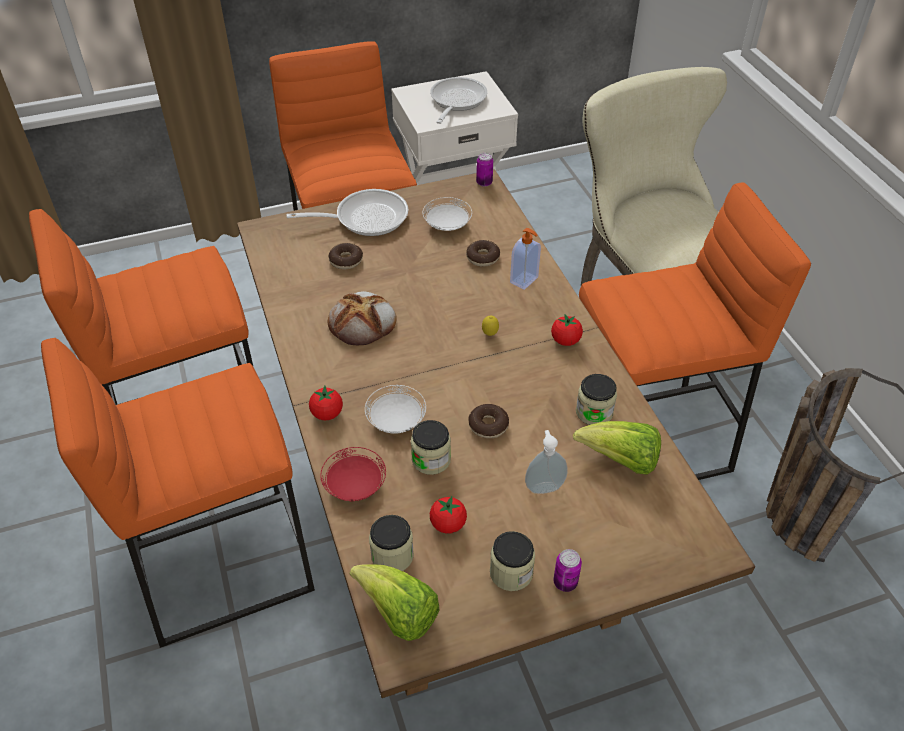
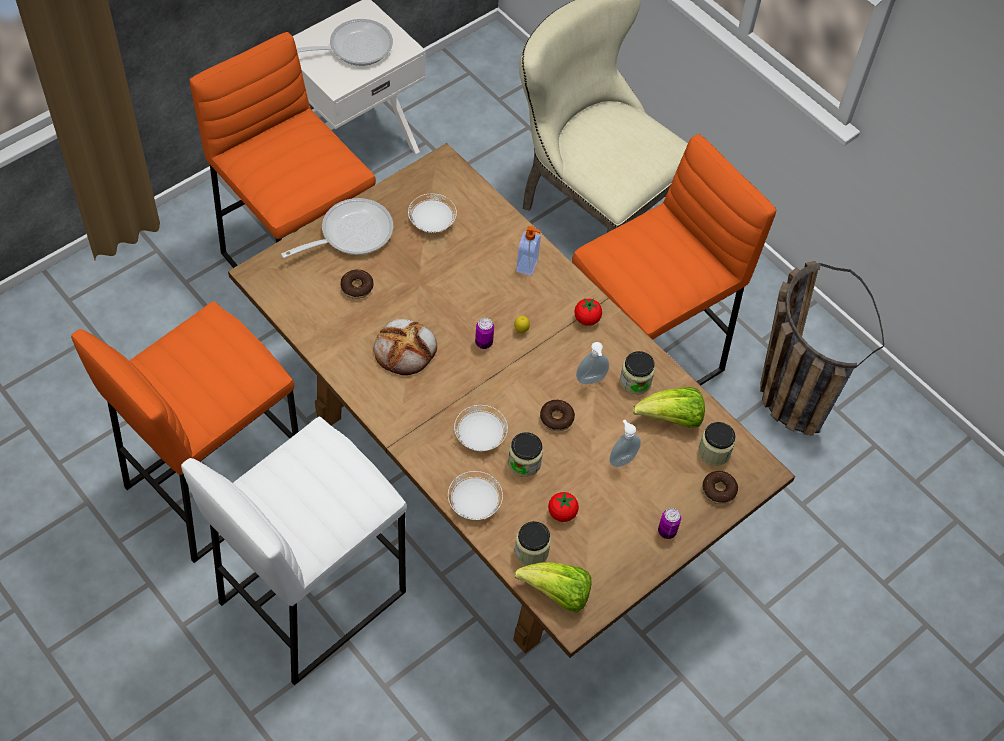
camera: 25 degrees left, 10 degrees up
orange stool [41,338,315,648] -> white stool [181,416,407,685]
tomato [309,386,343,420] -> none
red plate [320,447,386,501] -> white plate [448,471,503,520]
frying pan [430,77,487,124] -> frying pan turned 75 degrees clockwise [296,19,393,66]
donut [466,240,500,267] -> donut moved to [702,471,738,504]
can [476,153,493,187] -> can moved to [475,318,494,349]
jar [490,531,535,591] -> jar moved to [698,422,736,466]
none -> soap dispenser [576,342,609,384]

